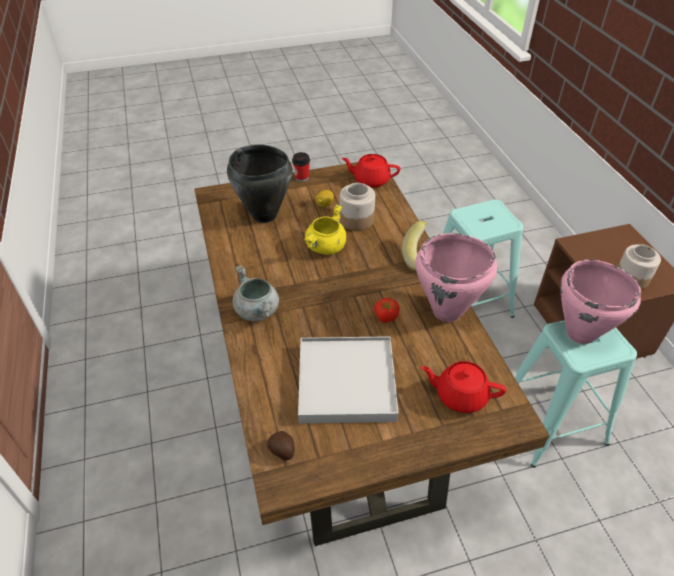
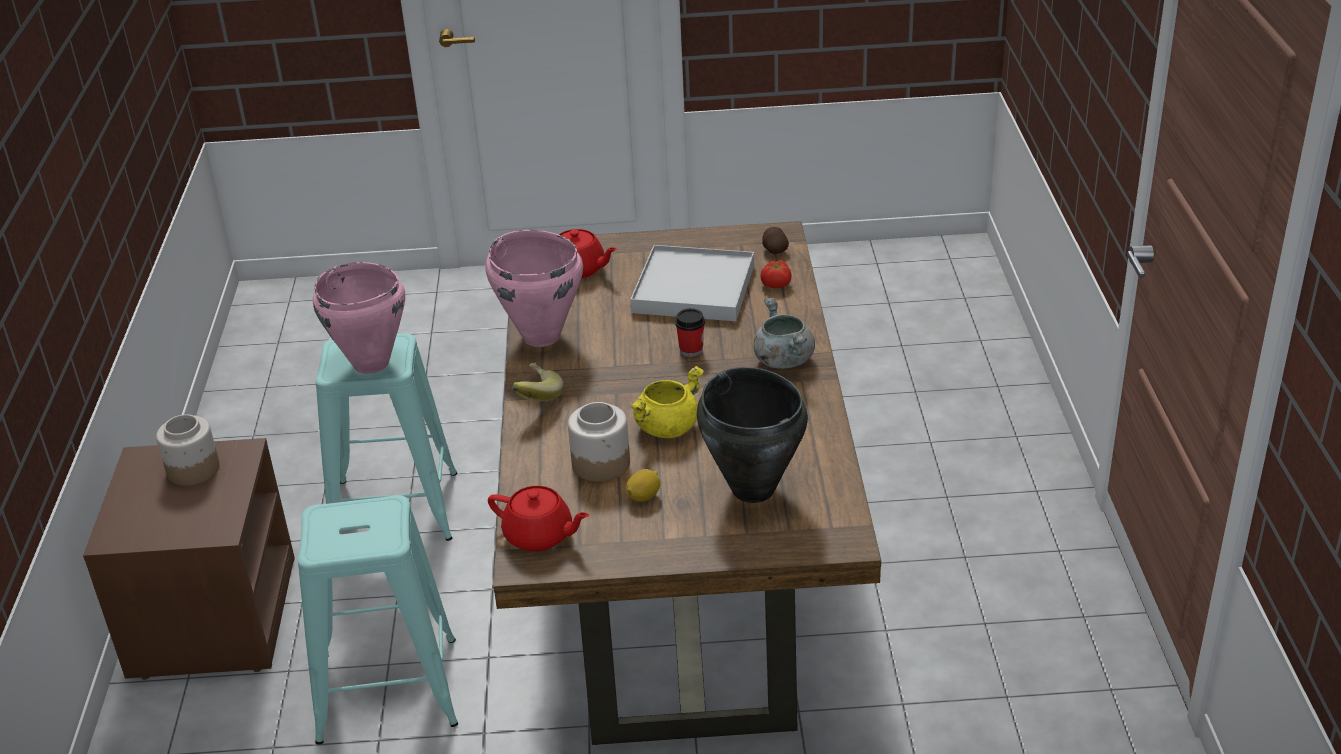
camera: 165 degrees left, 10 degrees down
cup [292,152,310,182] -> cup moved to [675,308,705,357]
tomato [374,298,399,323] -> tomato moved to [761,260,791,289]

